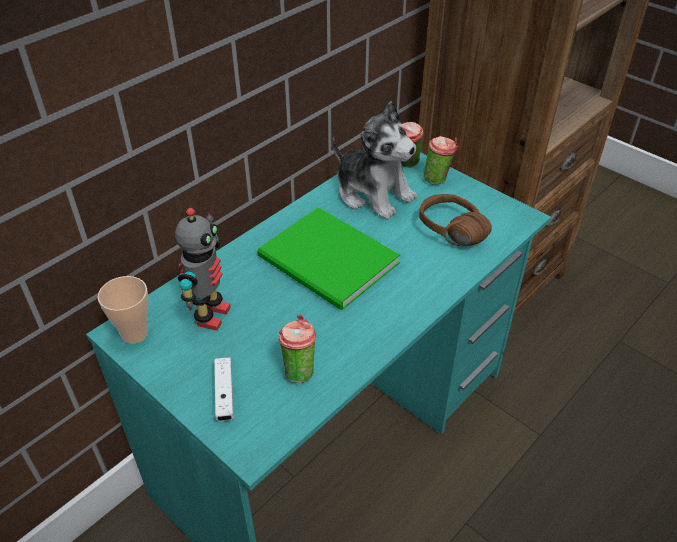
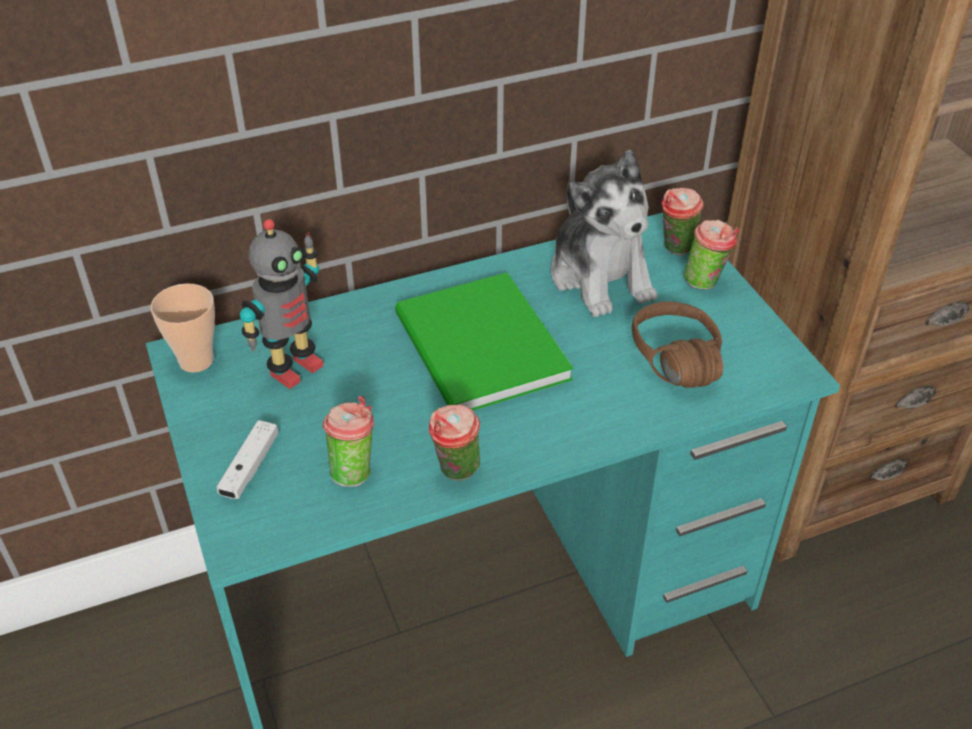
camera: 25 degrees right, 0 degrees up
none -> cup [429,405,480,481]

